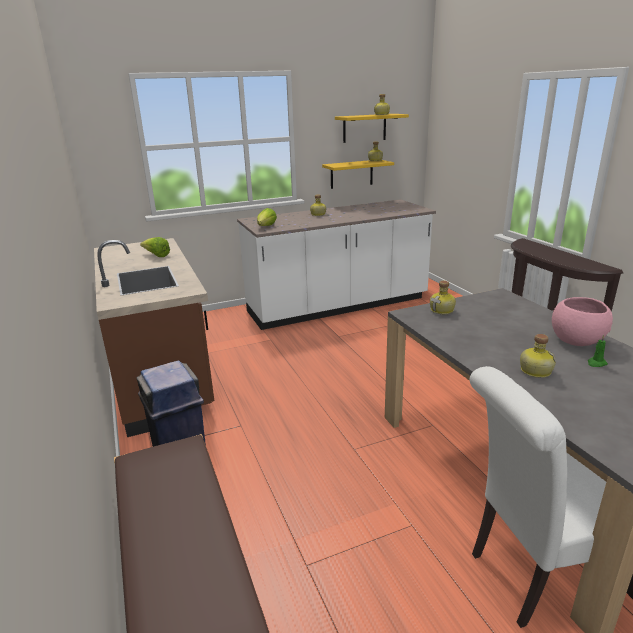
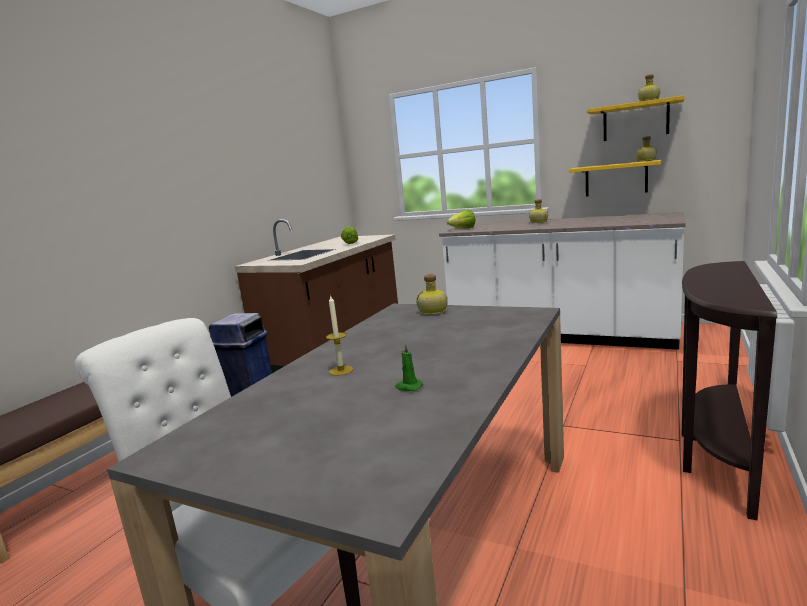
camera: 50 degrees right, 10 degrees down
bottle [520,334,556,378] -> candle [326,294,353,376]
pink bowl [552,297,613,346] -> none

